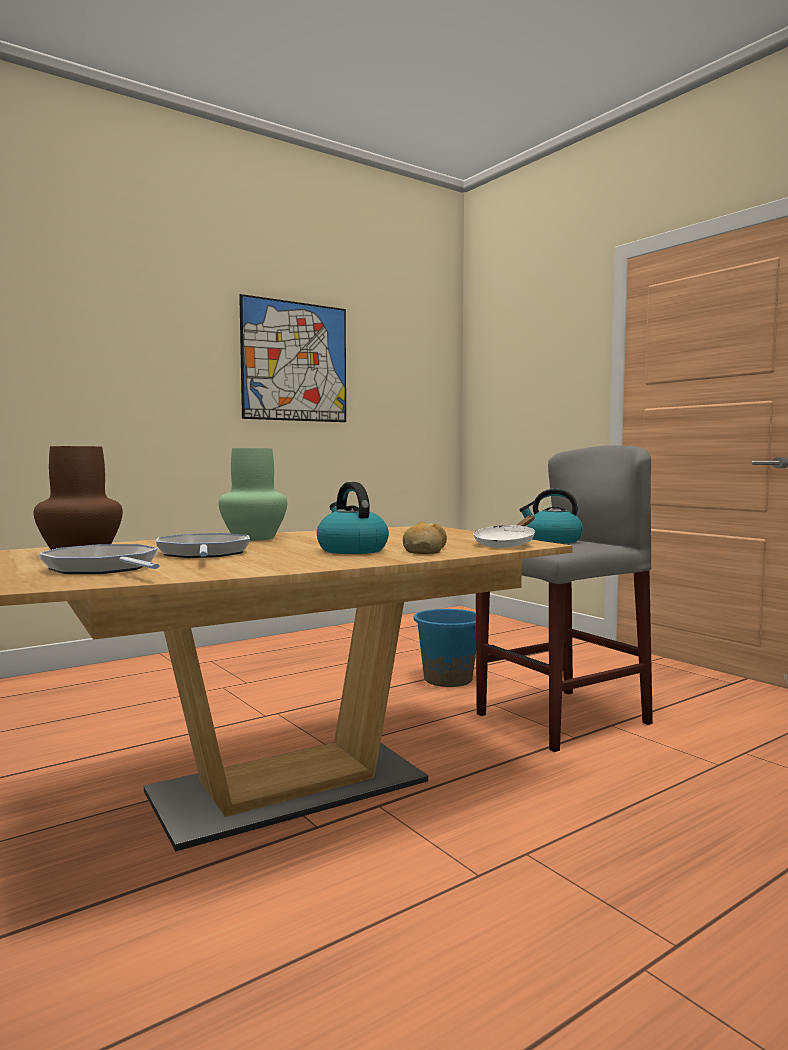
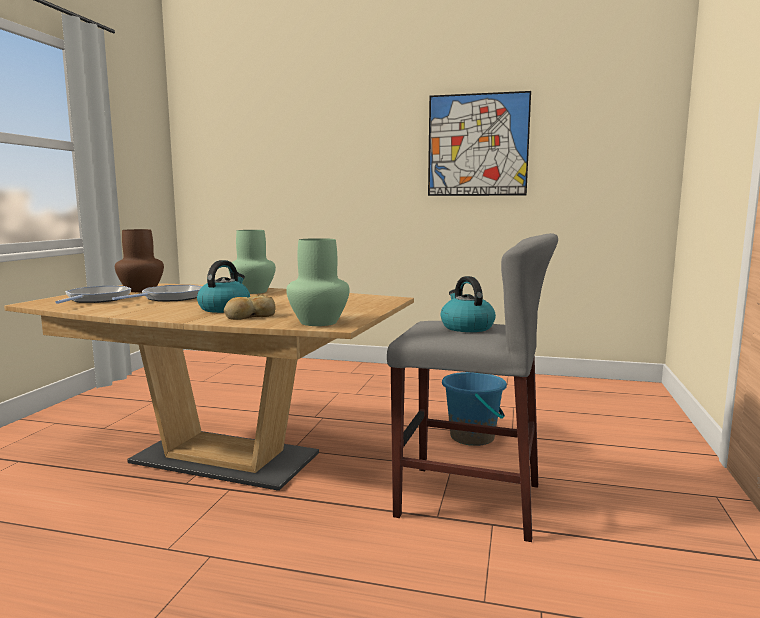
camera: 50 degrees right, 5 degrees up
white frying pan [474,515,535,548] -> green vase [286,238,350,326]

